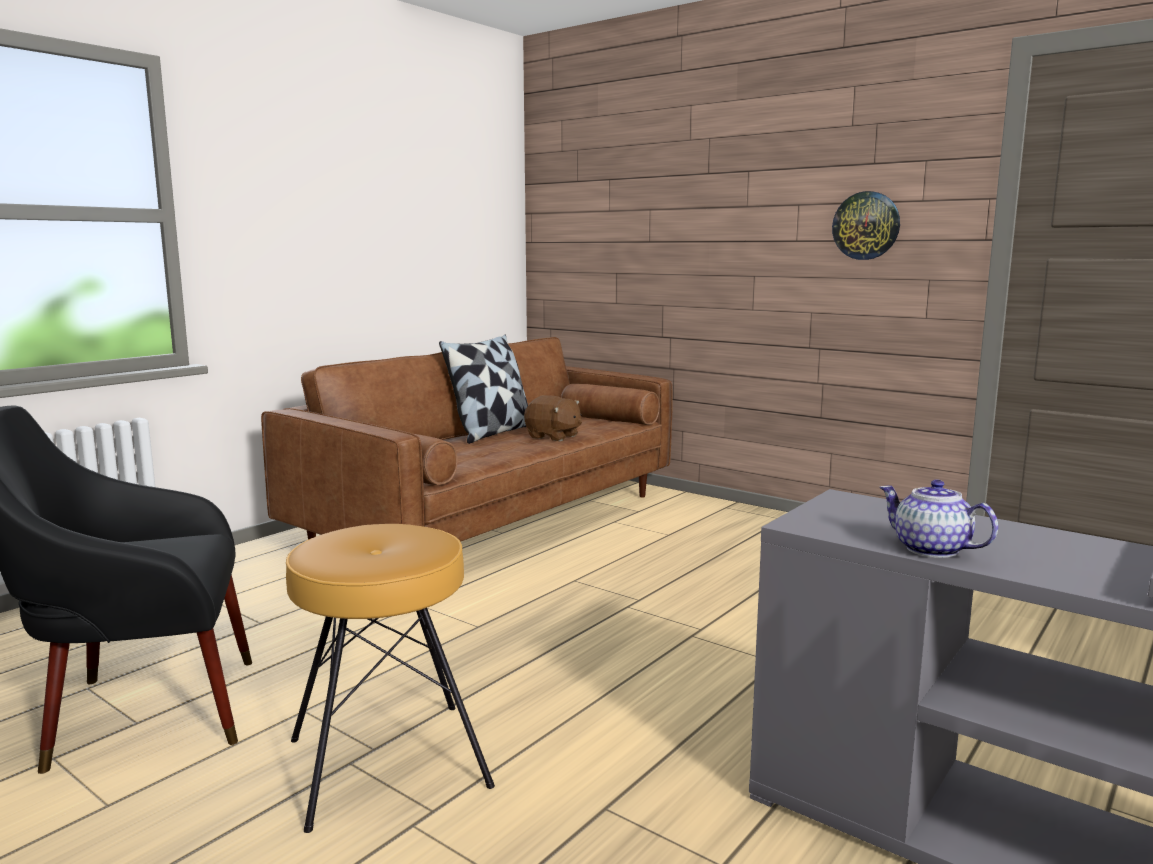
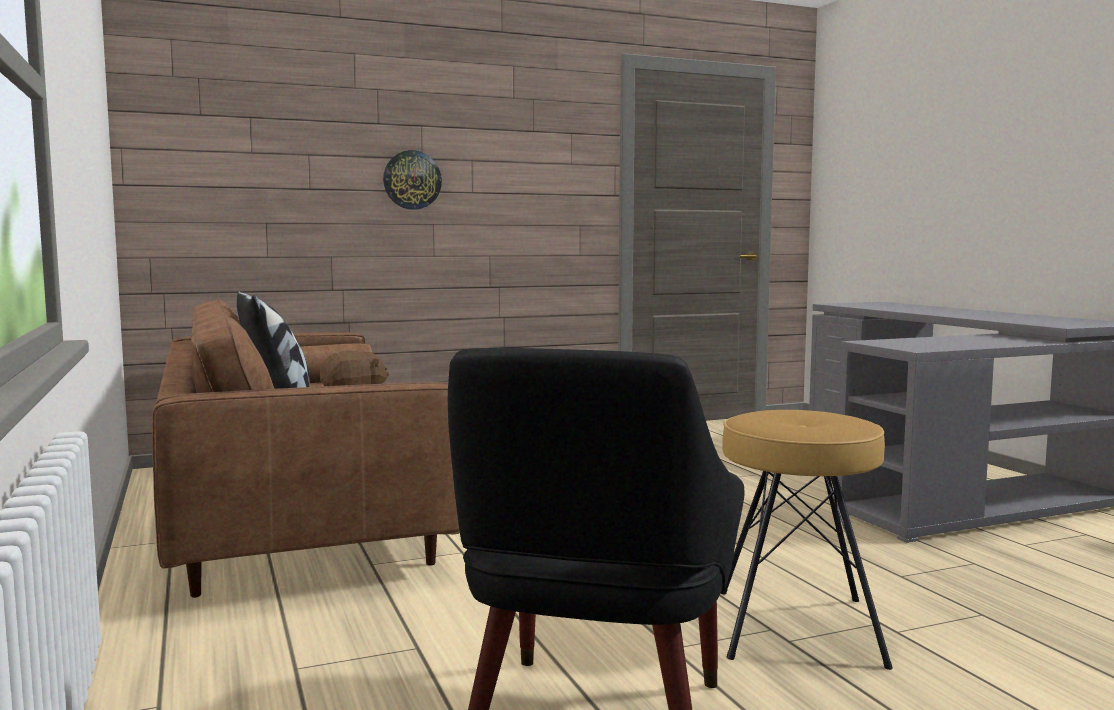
camera: 60 degrees left, 5 degrees down
wall clock [832,191,900,260] -> wall clock moved to [383,150,442,210]
teapot [880,480,998,558] -> none

